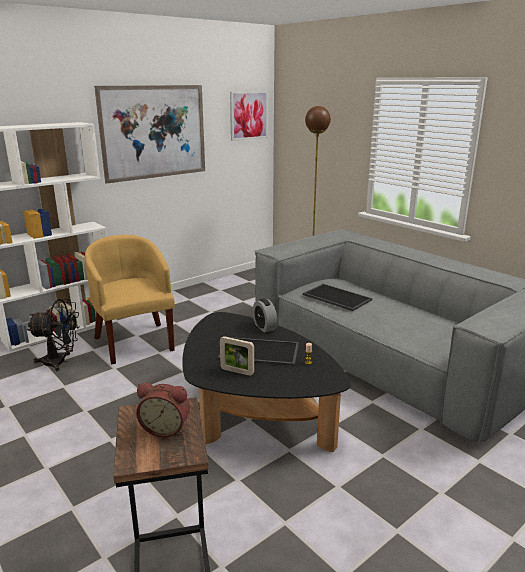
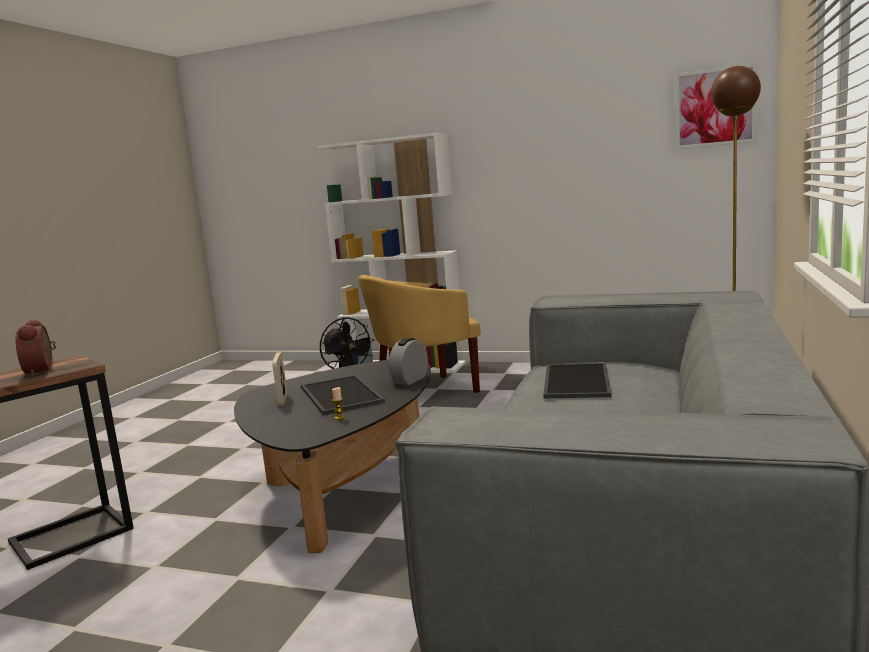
camera: 60 degrees right, 10 degrees down
yellow armchair [85,235,175,364] -> yellow armchair turned 150 degrees counterclockwise [358,275,480,393]
picture [94,85,205,184] -> none

